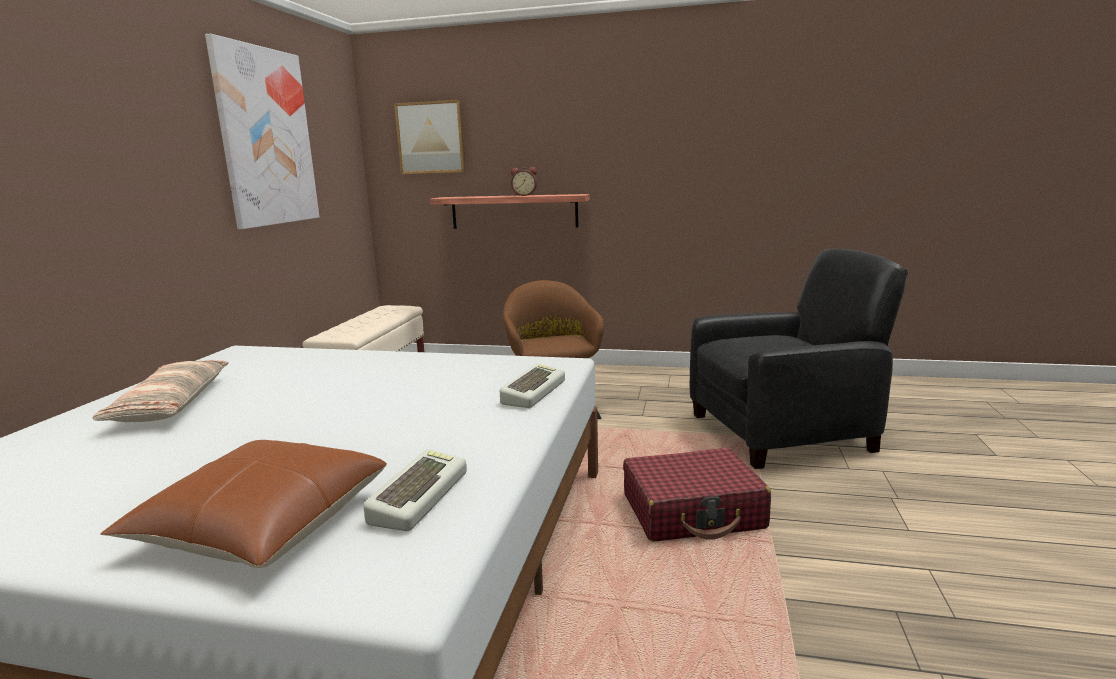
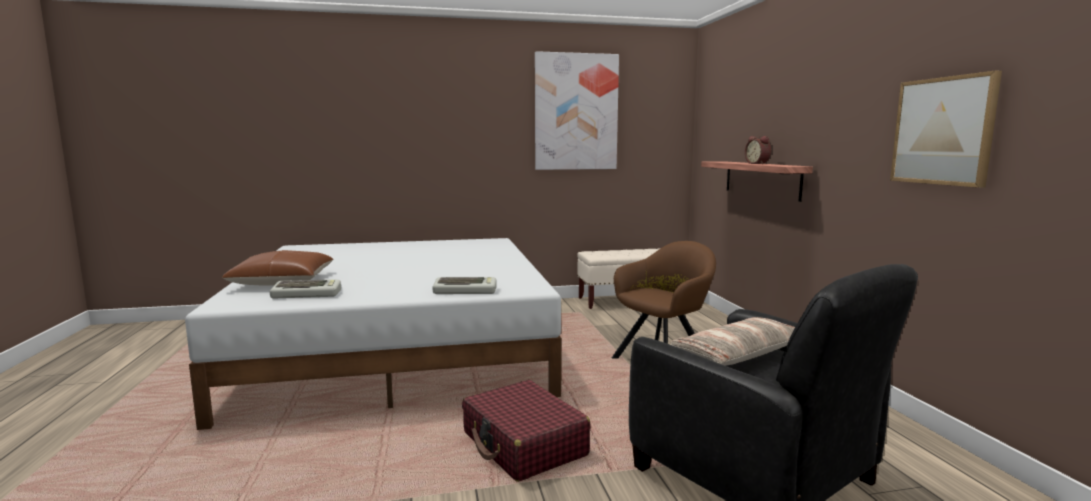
camera: 65 degrees right, 5 degrees down
pillow [93,360,229,422] -> pillow moved to [670,317,795,365]
picture [394,100,466,174] -> picture moved to [890,71,1002,188]

